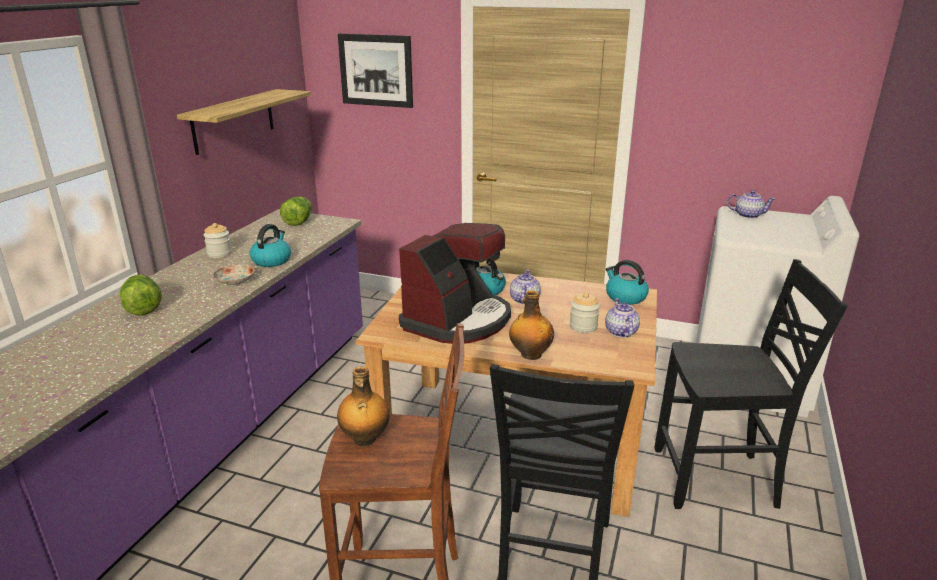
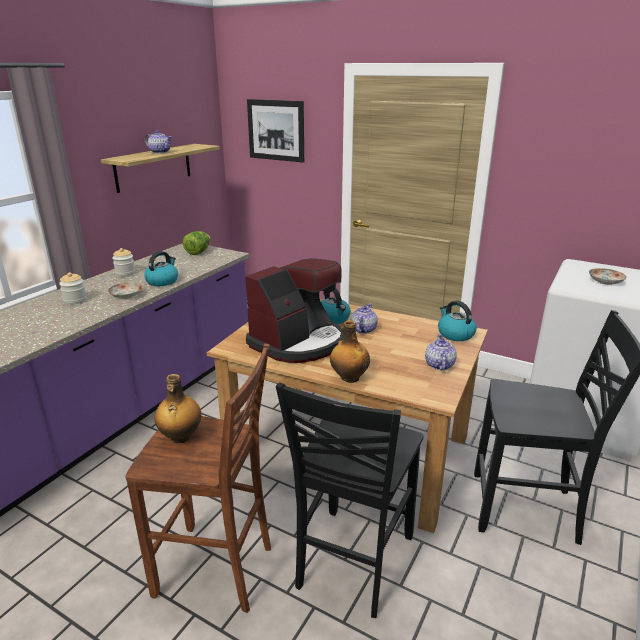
camera: 10 degrees right, 0 degrees up
lettuce [120,275,162,315] -> none
jar [570,292,600,333] -> jar moved to [59,272,87,305]
teapot [727,190,776,219] -> teapot moved to [145,130,172,153]
none -> plate [589,268,627,285]

